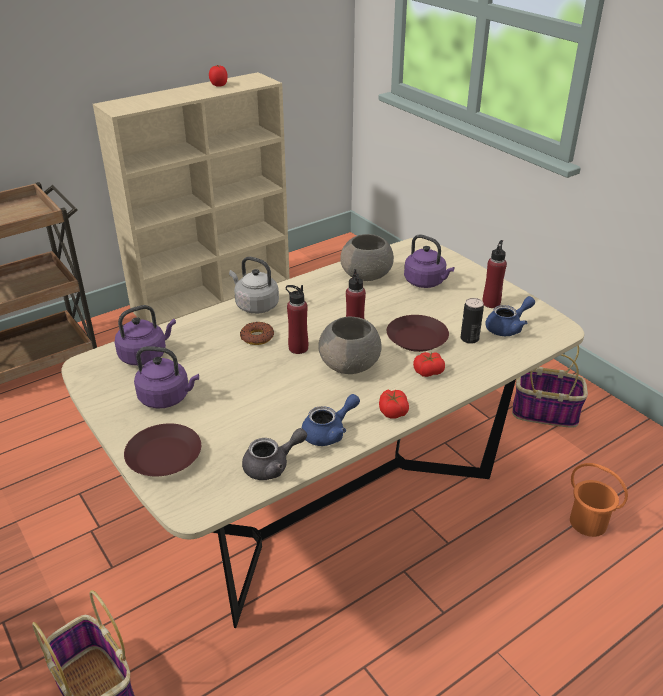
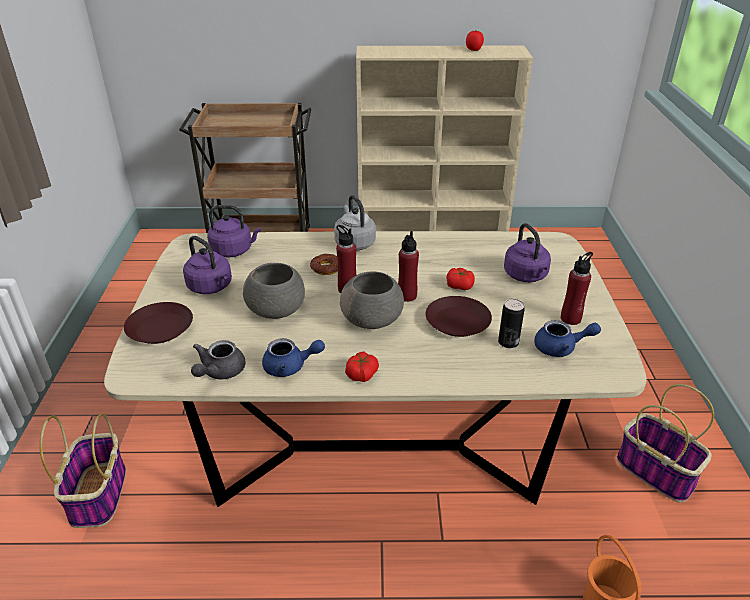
camera: 35 degrees right, 0 degrees up
grey teapot [242,428,307,480] -> grey teapot turned 105 degrees clockwise [191,340,246,379]
grey bowl [340,234,394,281] -> grey bowl moved to [243,263,305,319]
tomato [413,352,445,377] -> tomato moved to [446,268,475,290]

